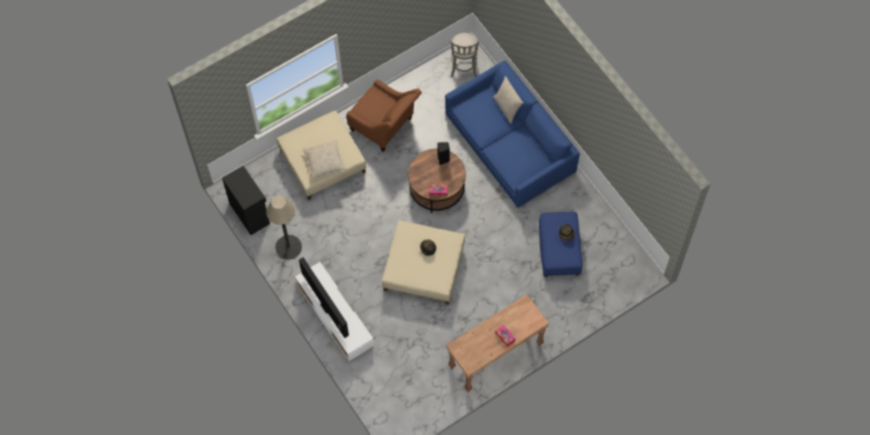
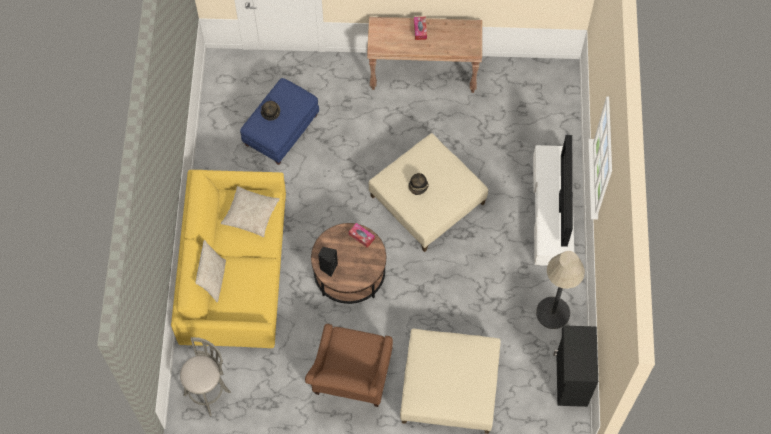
camera: 145 degrees left, 0 degrees up
beige pillow [302,140,346,179] -> beige pillow moved to [221,186,280,237]
brown armchair [347,80,422,152] -> brown armchair turned 150 degrees counterclockwise [305,324,393,407]
blue sofa [445,61,580,208] -> yellow sofa [171,170,286,348]

